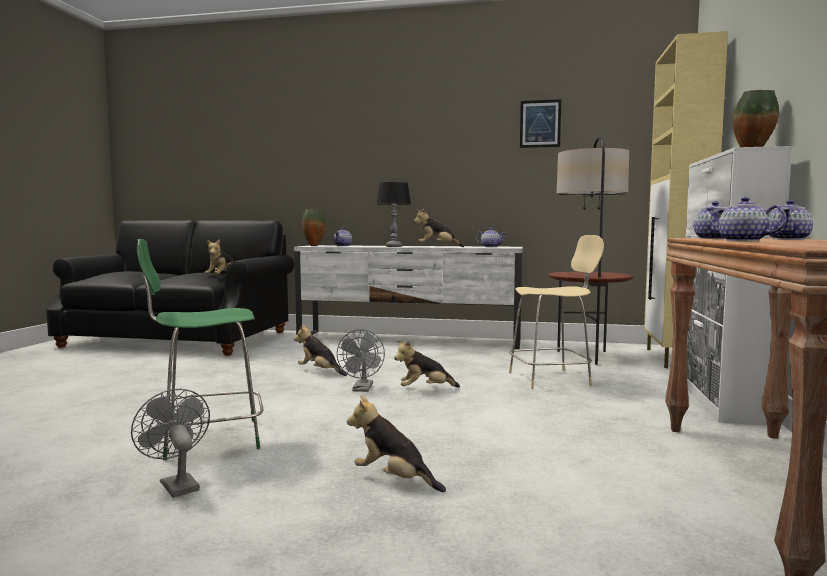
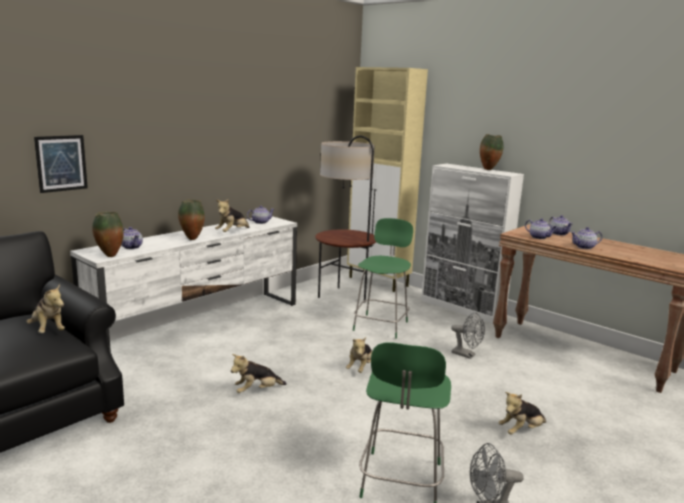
camera: 60 degrees left, 10 degrees up
grey fan [337,329,385,392] -> grey fan moved to [451,312,485,359]
table lamp [377,182,411,247] -> vase [178,199,205,240]
beige stool [509,235,604,389] -> green stool [353,218,413,339]
picture [520,99,561,148] -> picture moved to [34,135,88,193]

